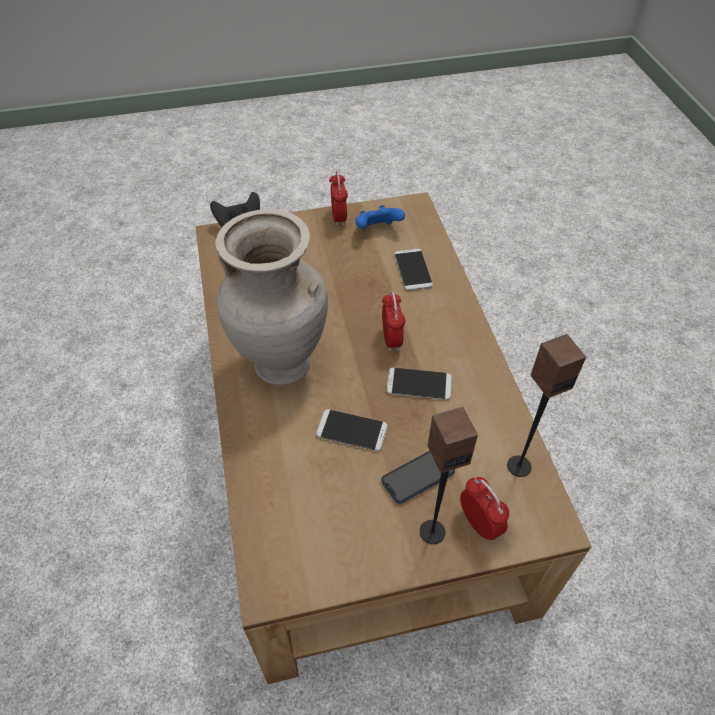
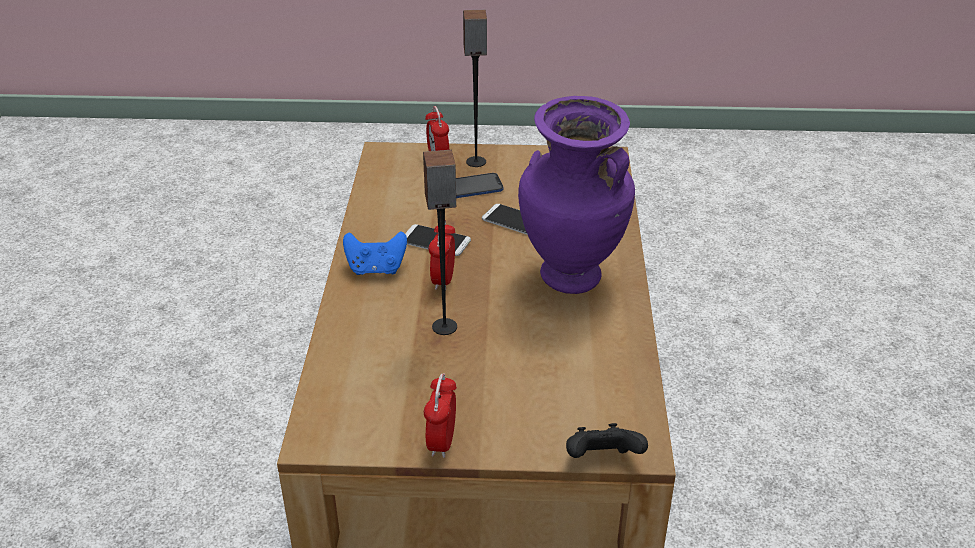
camera: 165 degrees left, 15 degrees down
beige vase [215,209,328,385] -> purple vase [518,96,635,294]
blue game controller [355,205,405,229] -> blue game controller moved to [343,231,407,275]
phone [394,248,433,290] -> none
speaker [507,334,586,477] -> speaker moved to [423,150,457,335]

